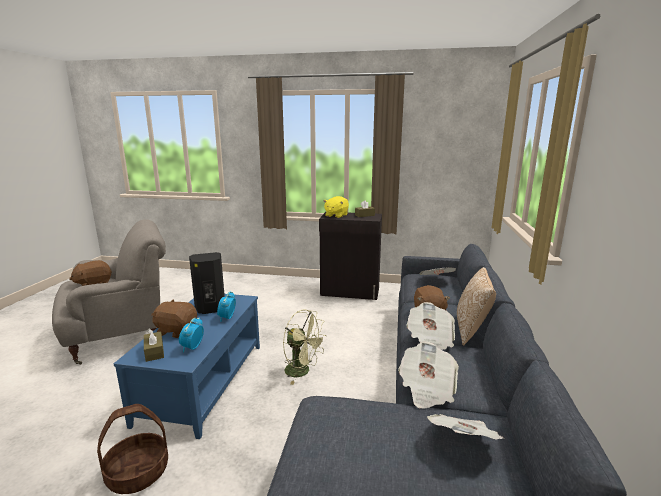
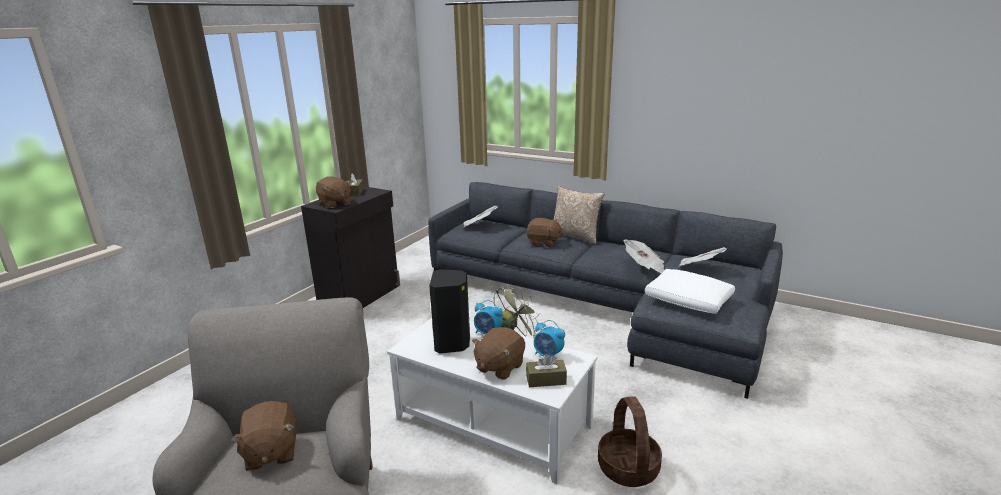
camera: 70 degrees left, 5 degrees up
blue coffee table [114,294,260,439] -> white coffee table [387,318,597,484]
yellow plush toy [323,196,349,218] -> brown plush toy [316,177,351,208]
newspaper [406,302,455,350] -> none
none -> white pillow [645,269,735,314]

